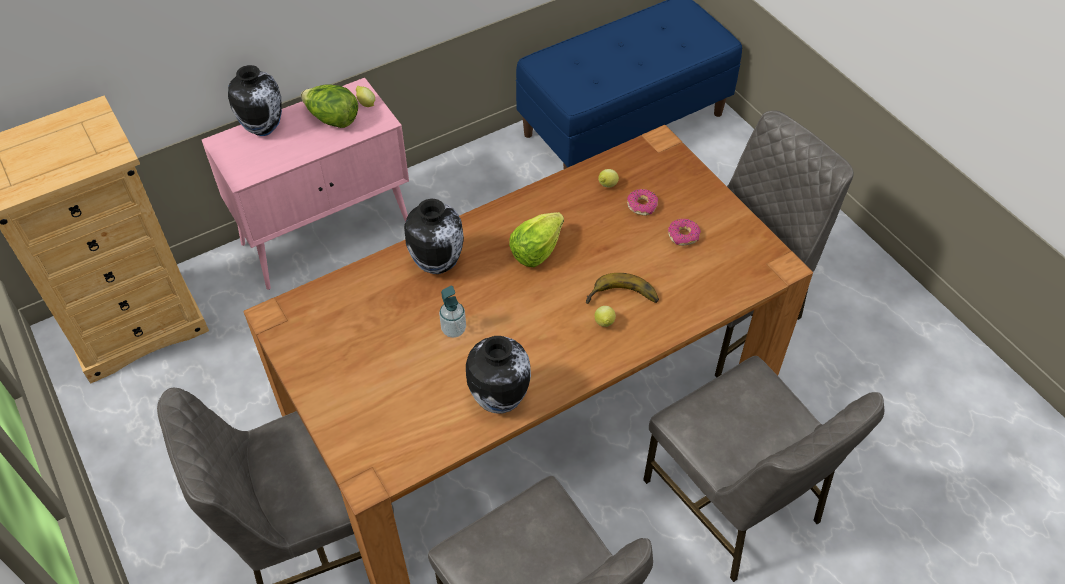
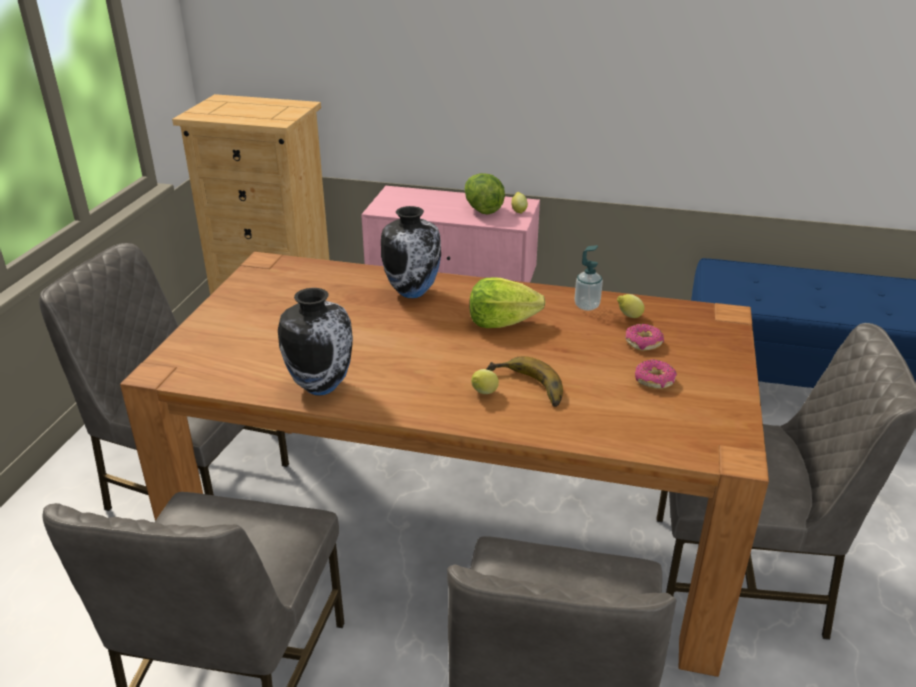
camera: 45 degrees right, 20 degrees down
vase [228,65,282,136] -> none
soap dispenser [439,286,466,338] -> soap dispenser moved to [574,245,603,311]

